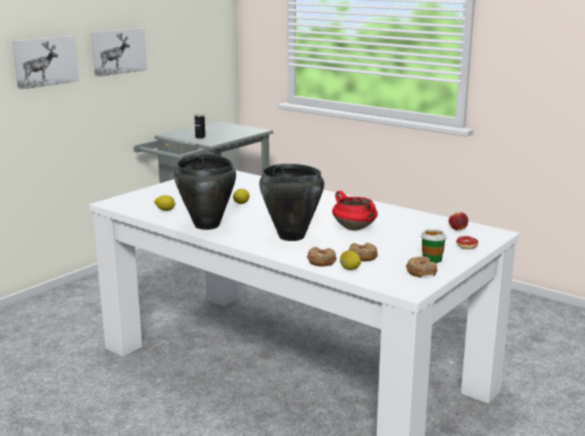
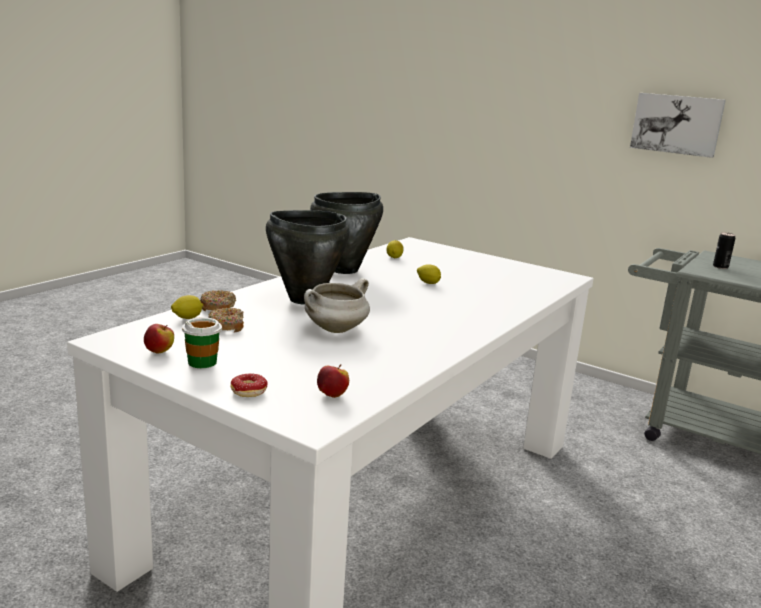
camera: 85 degrees right, 0 degrees up
picture [12,36,79,90] -> none
red cooking pot [332,191,378,231] -> white cooking pot [304,278,370,333]
donut [406,256,437,277] -> apple [144,324,174,354]

